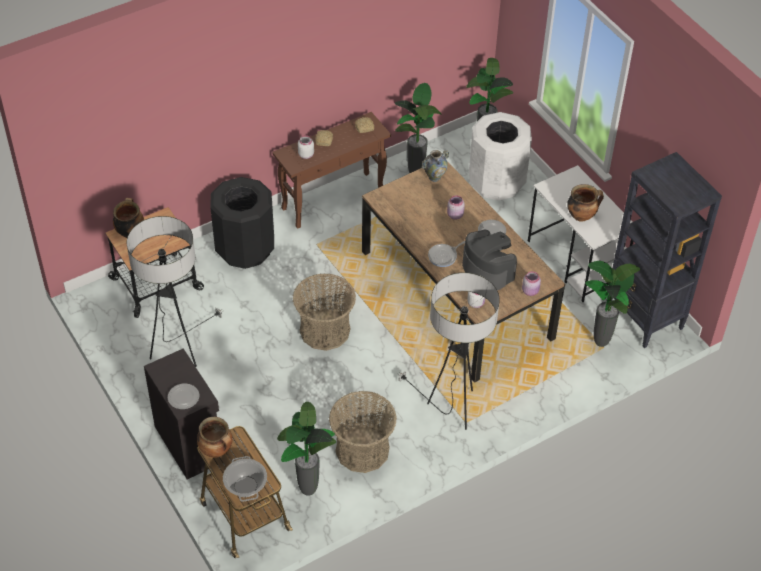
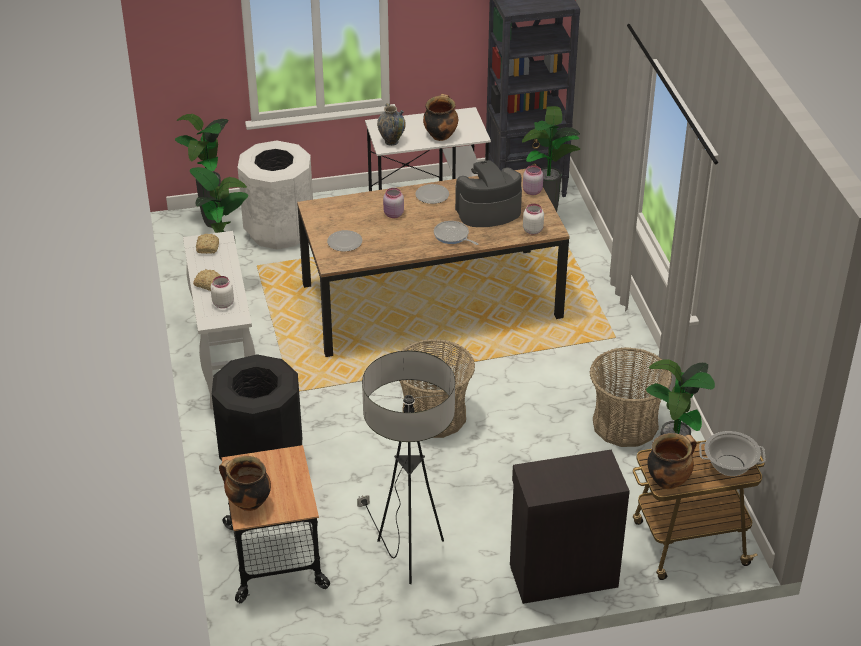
camera: 70 degrees left, 10 degrees down
plate [168,384,199,409] -> plate moved to [327,230,362,251]
brown console table [272,112,391,229] -> white console table [183,231,255,409]
floor lamp [397,272,500,430] -> none
vase [422,150,449,182] -> vase moved to [377,103,406,146]
frying pan [428,241,465,267] -> frying pan turned 150 degrees clockwise [434,221,478,245]

